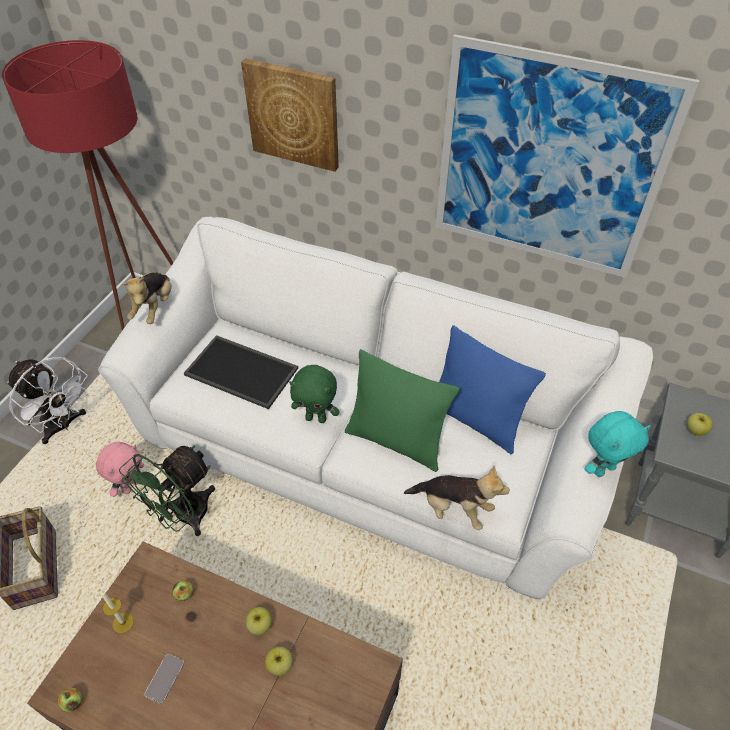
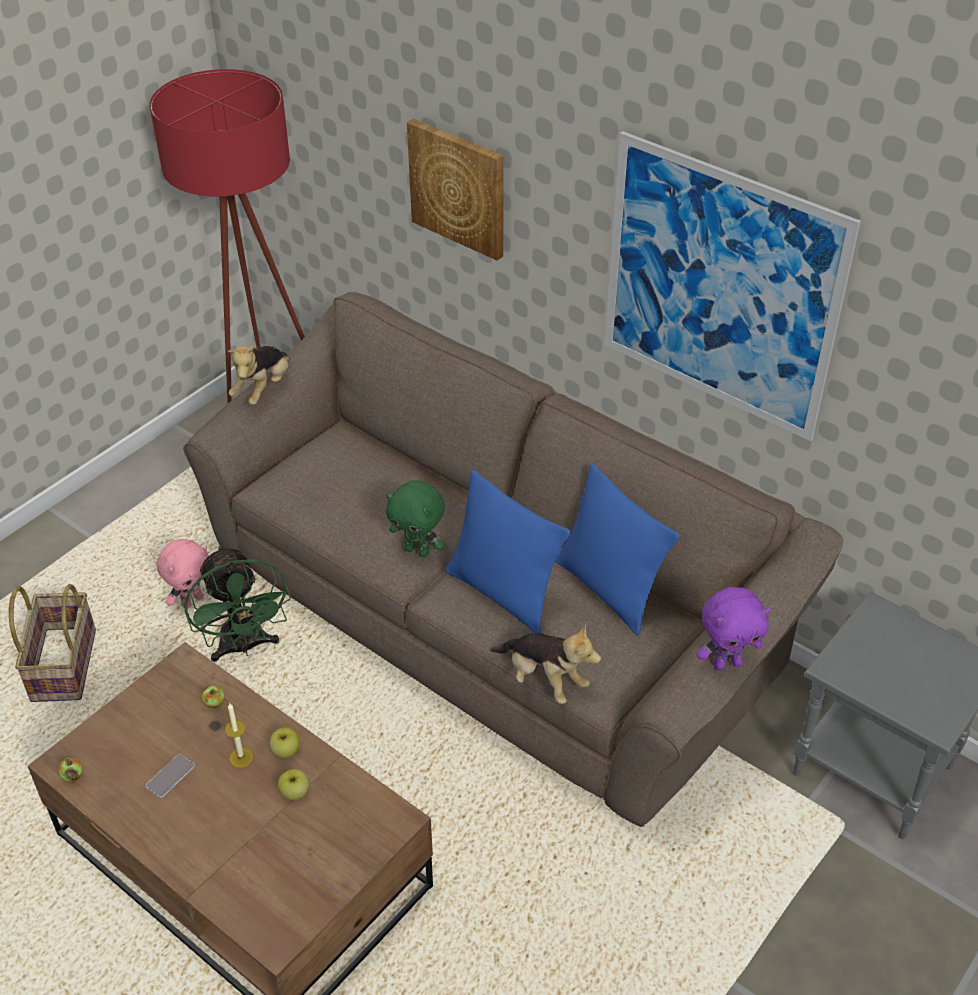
camera: 15 degrees right, 5 degrees down
white fan [7,357,90,444] -> none
white sofa [98,217,653,600] -> brown sofa [183,292,843,827]
candle [101,591,134,633] -> candle moved to [225,703,253,768]
green fan [119,446,215,536] -> green fan turned 75 degrees counterclockwise [184,545,291,662]
tray [184,335,298,409] -> none
green pillow [345,350,459,472] -> blue pillow [445,470,570,633]
turquoise plush toy [585,411,651,477] -> purple plush toy [697,587,771,670]
apple [687,413,713,436] -> none

